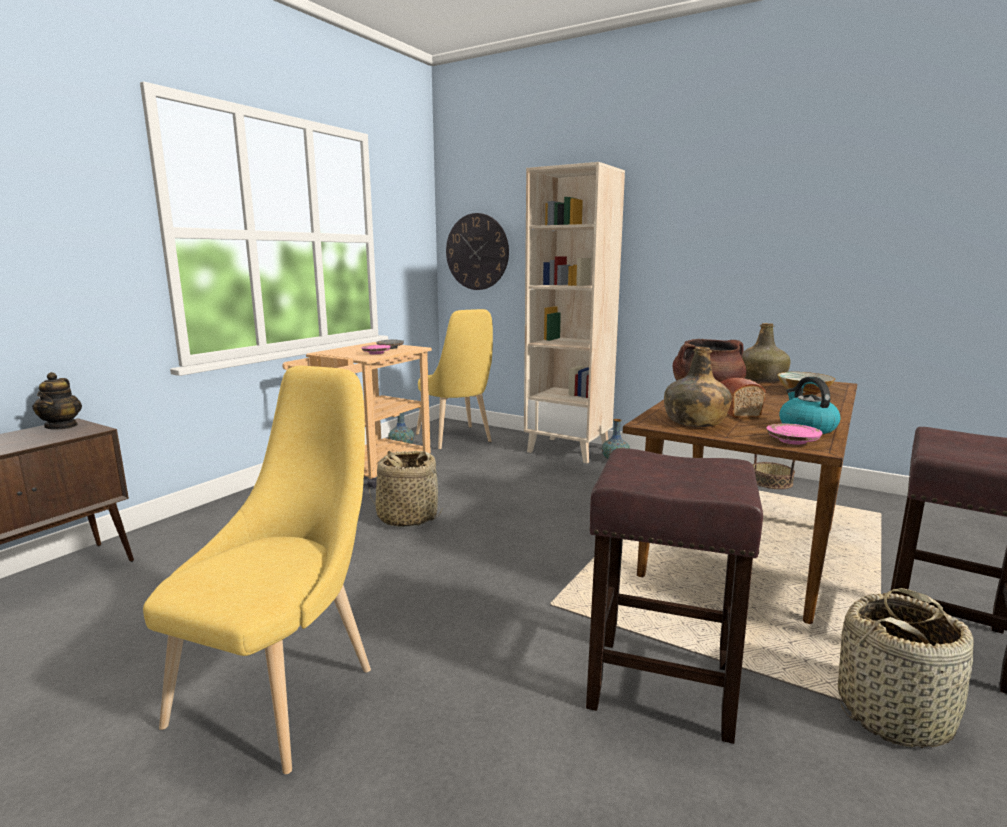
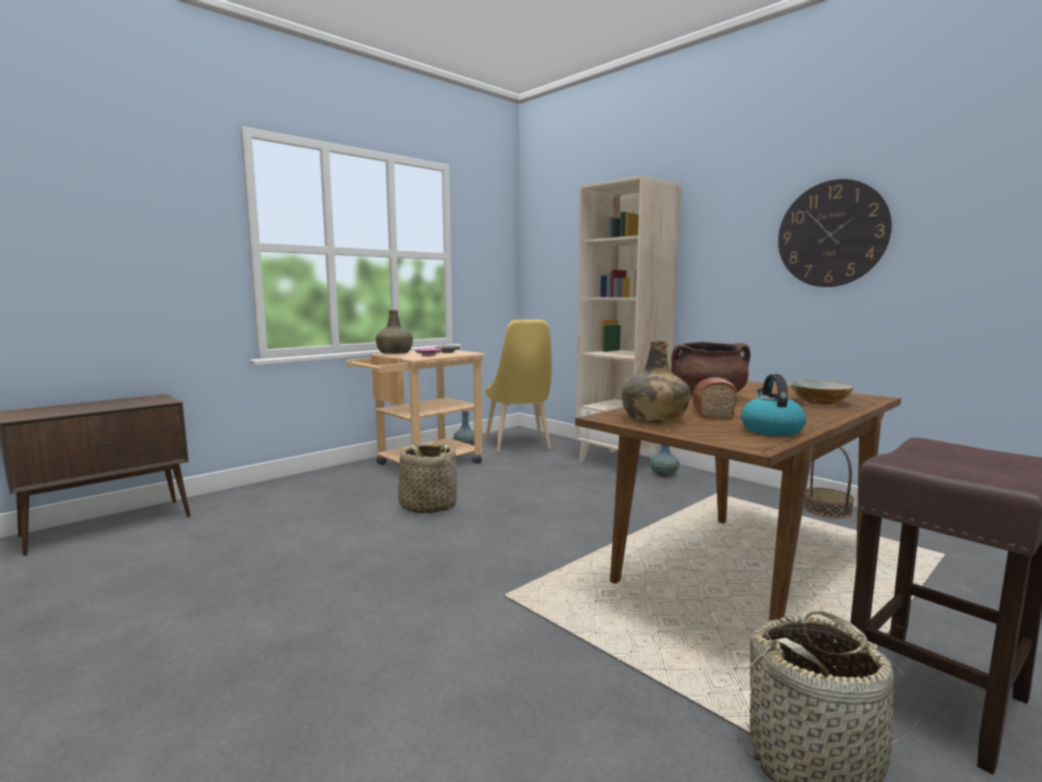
camera: 15 degrees right, 5 degrees down
teapot [32,372,82,429] -> none
yellow chair [143,366,371,774] -> none
wall clock [446,213,509,290] -> wall clock moved to [778,179,892,287]
brown stool [586,448,763,744] -> none
green bottle [742,323,791,382] -> green bottle moved to [376,310,413,354]
pink plate [767,424,823,445] -> none

